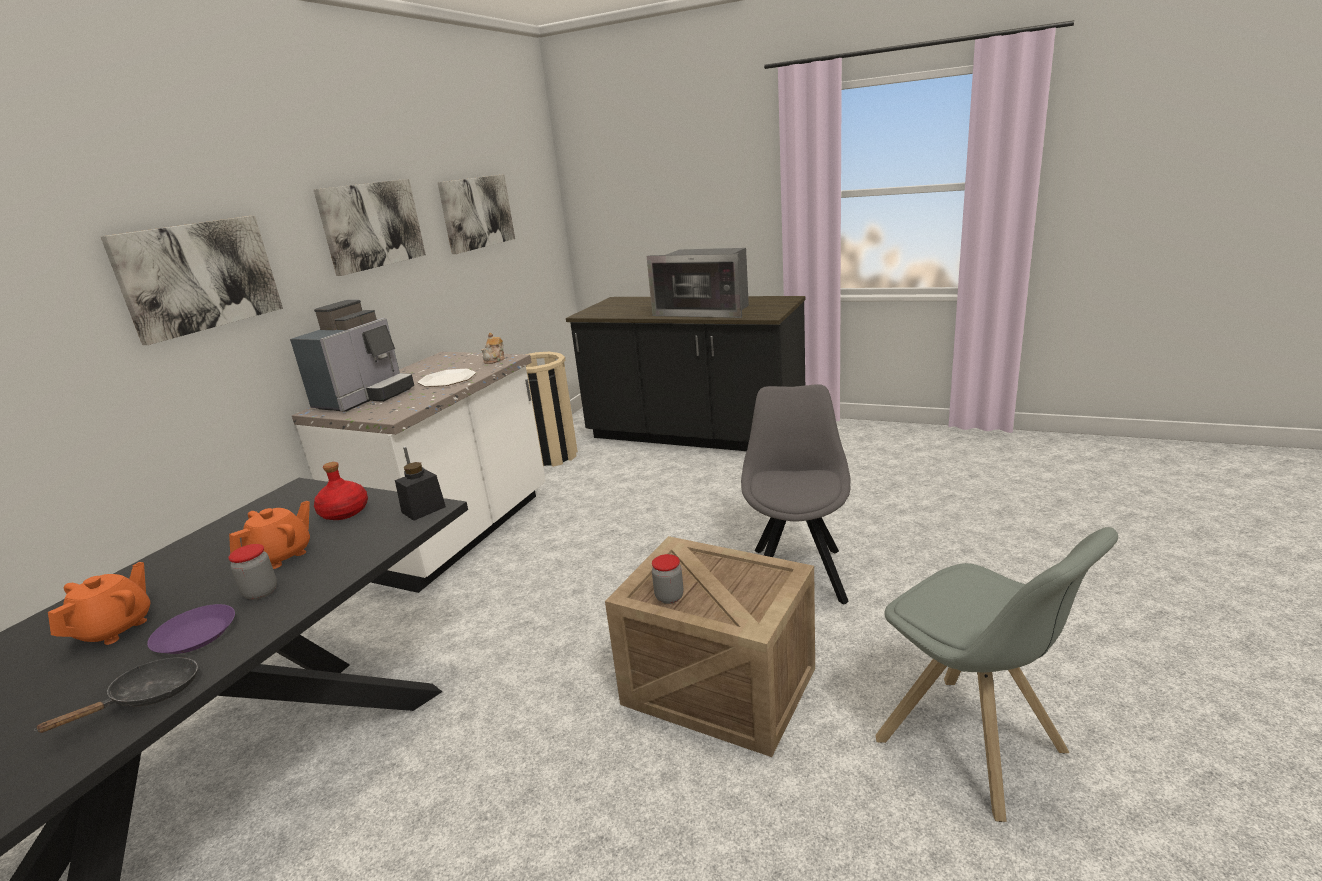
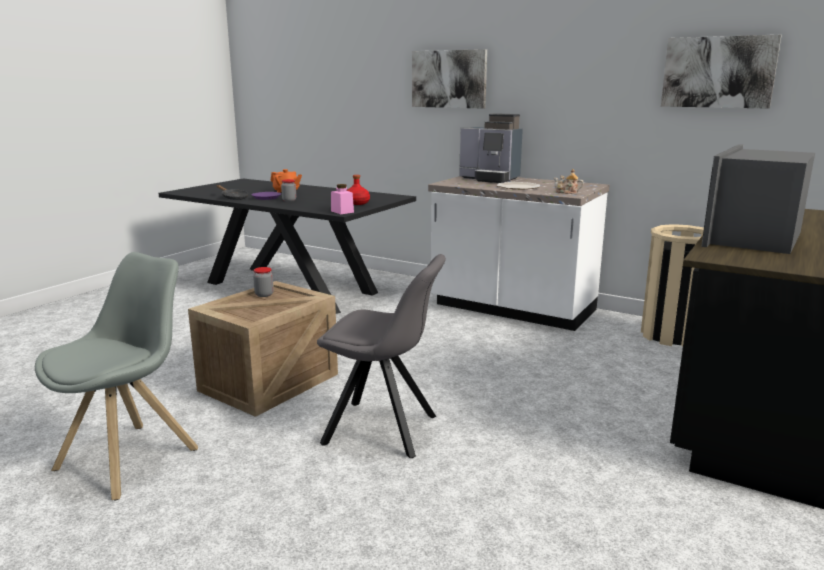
camera: 95 degrees right, 5 degrees down
orange teapot [229,501,310,569] -> none
picture [314,179,426,276] -> none
black jar [395,462,446,521] -> pink jar [331,184,354,214]
grey chair [875,527,1118,822] -> grey chair turned 150 degrees clockwise [35,252,198,500]

